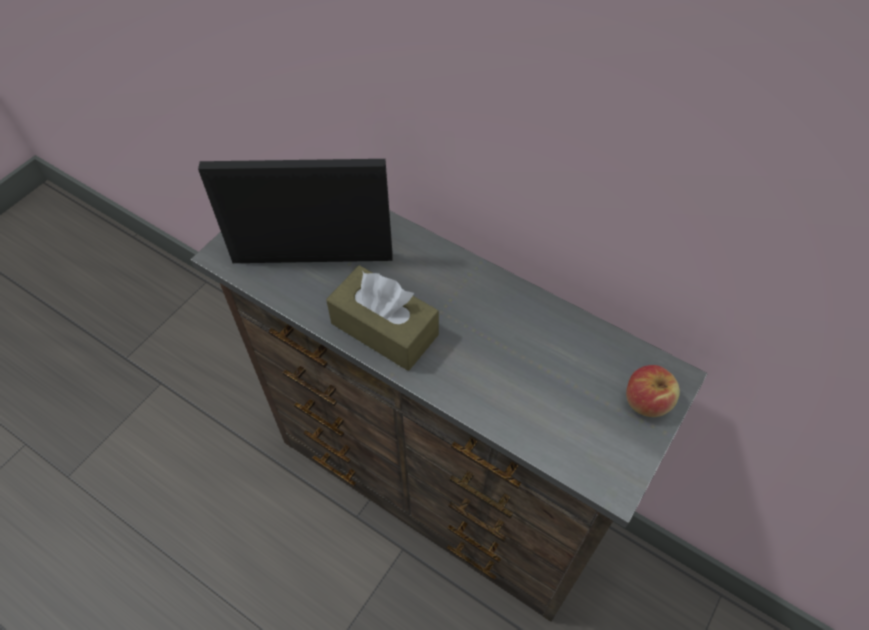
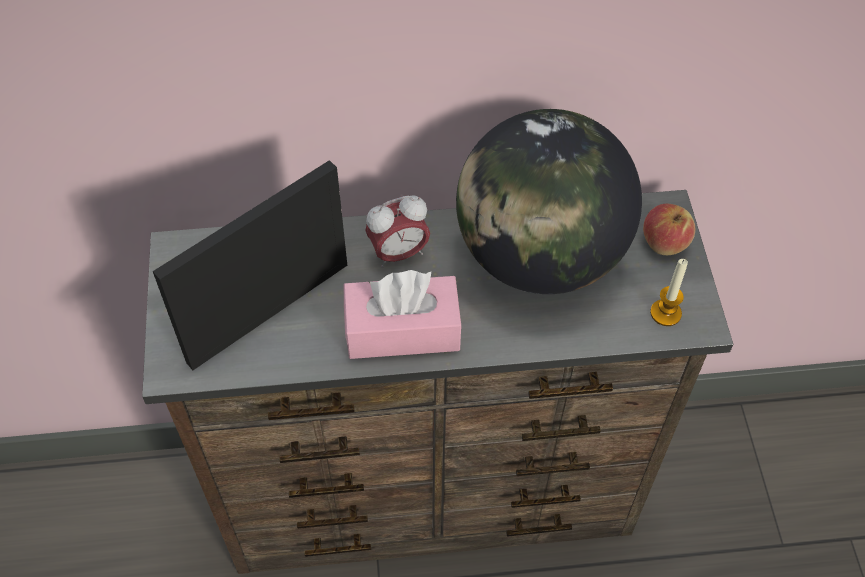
camera: 40 degrees left, 0 degrees up
brown tissue box [326,265,439,371] -> pink tissue box [344,270,462,359]
none -> alarm clock [365,195,430,268]
none -> globe [456,109,642,294]
none -> candle [650,259,688,326]

